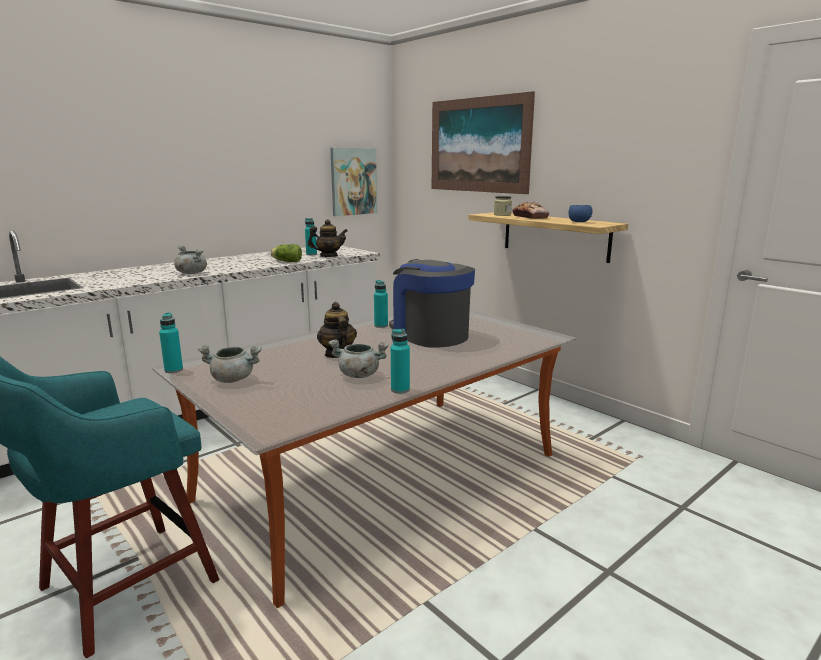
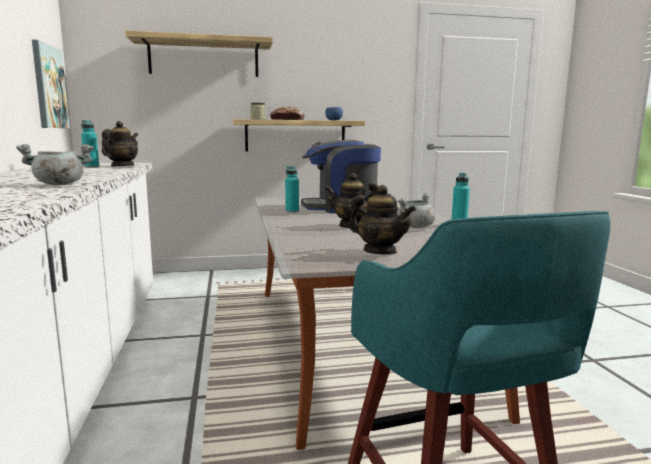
camera: 60 degrees left, 5 degrees down
turquoise bottle [159,313,183,373] -> none
grey cooking pot [198,345,262,383] -> teapot [349,185,416,255]
lettuce [270,244,302,262] -> none
picture [432,91,535,194] -> shelf [125,31,273,77]

